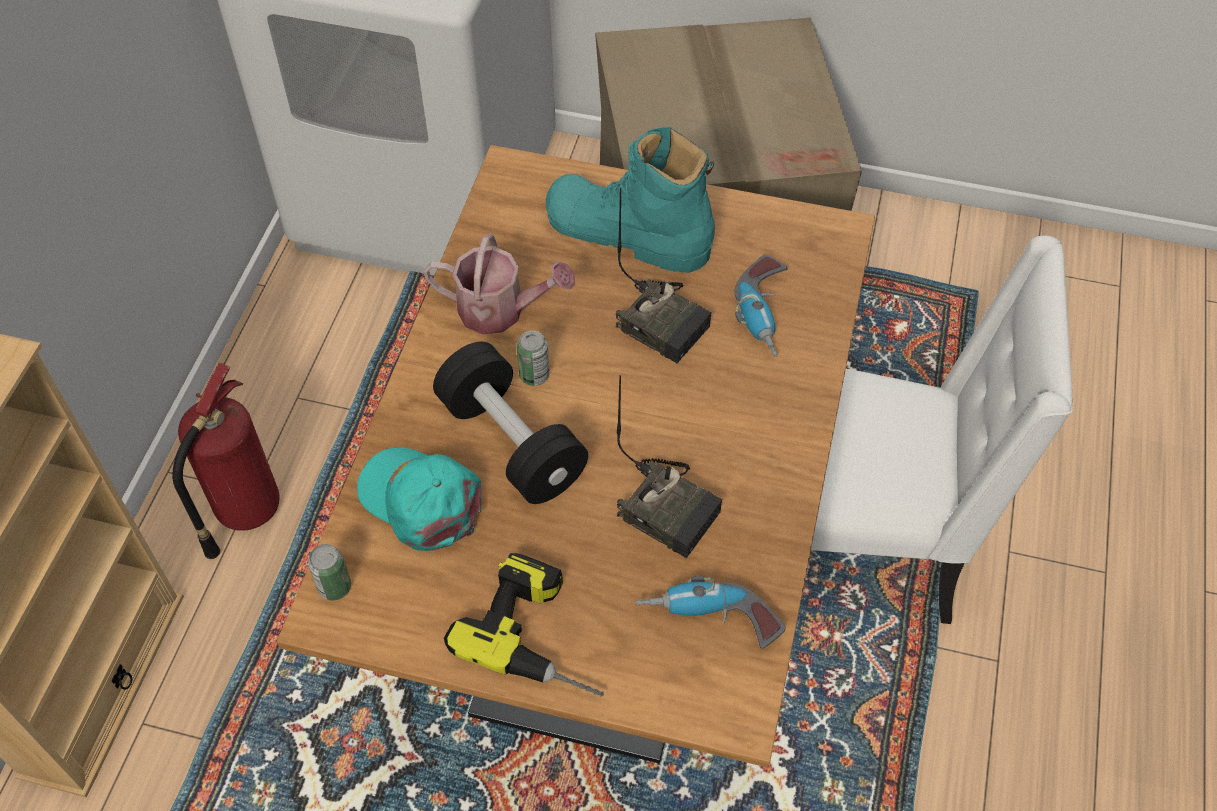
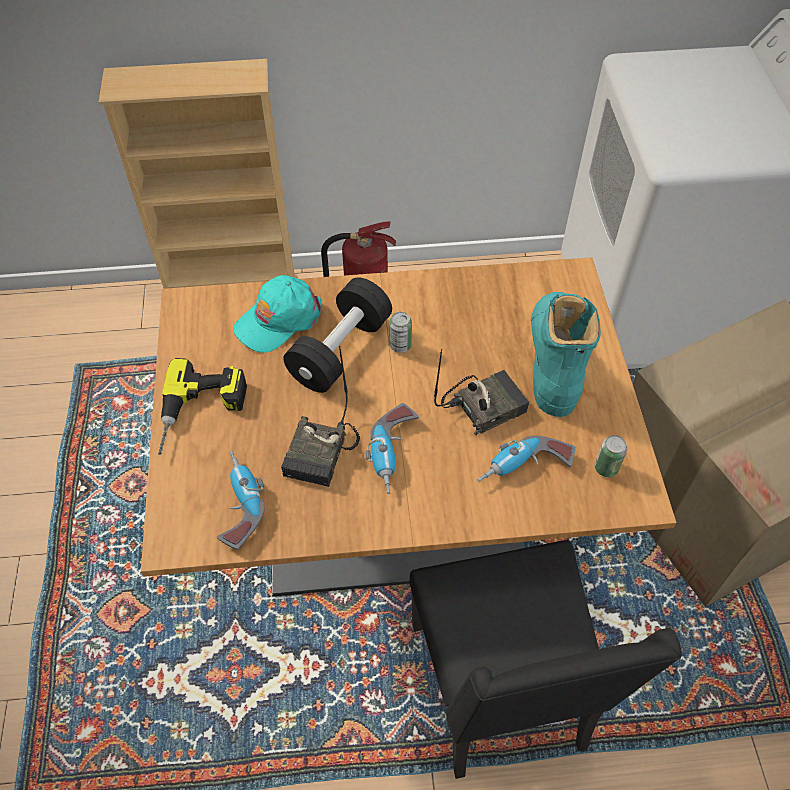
camera: 70 degrees right, 0 degrees up
can [308,544,351,601] -> can moved to [595,435,627,477]
turquoise cap [357,447,482,551] -> turquoise cap turned 150 degrees counterclockwise [233,275,321,353]
watering can [423,233,575,335] -> none
radio [616,188,711,363] -> radio turned 135 degrees counterclockwise [434,349,529,436]
white chair [811,236,1073,624] -> black chair [409,540,682,779]
none -> power drill [365,403,419,494]

